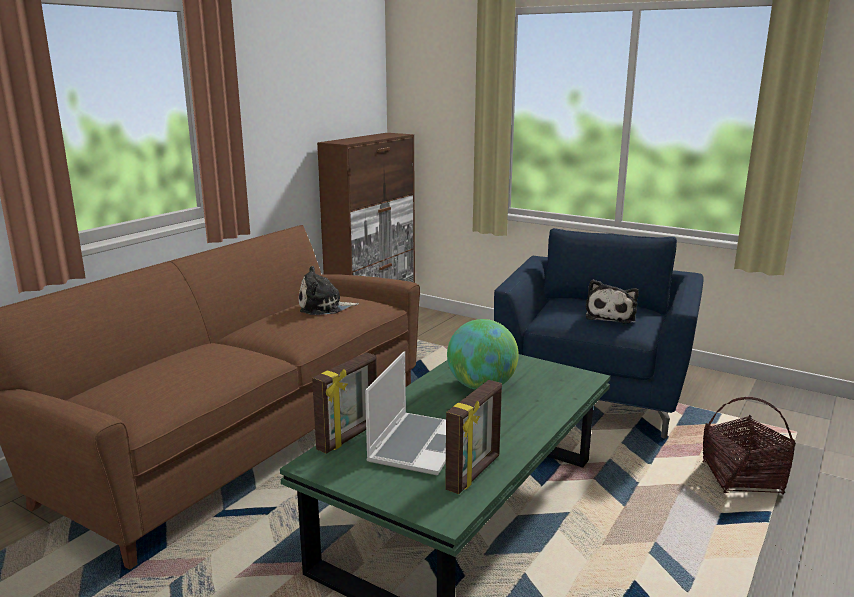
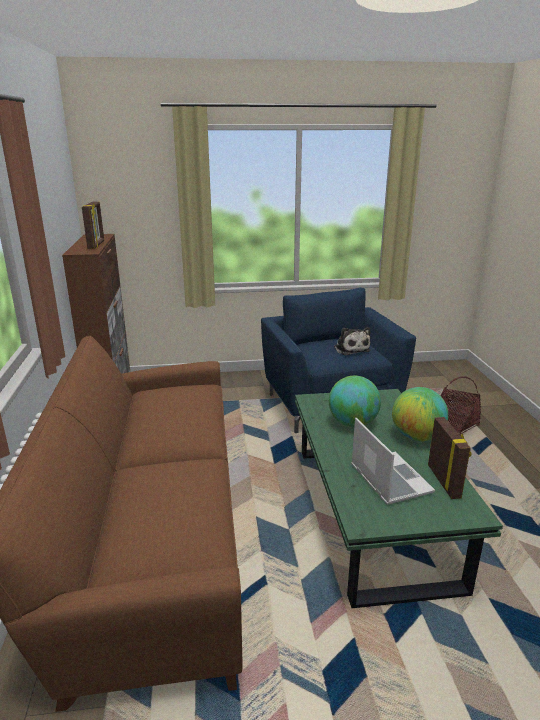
camera: 40 degrees left, 5 degrees up
plush toy [299,266,359,315] -> none
picture frame [312,352,377,454] -> picture frame moved to [82,202,104,249]
none -> globe [392,387,448,441]

